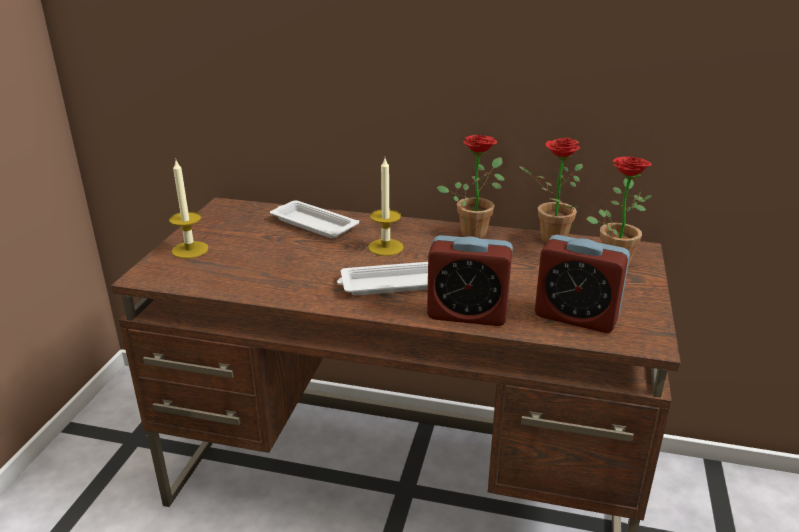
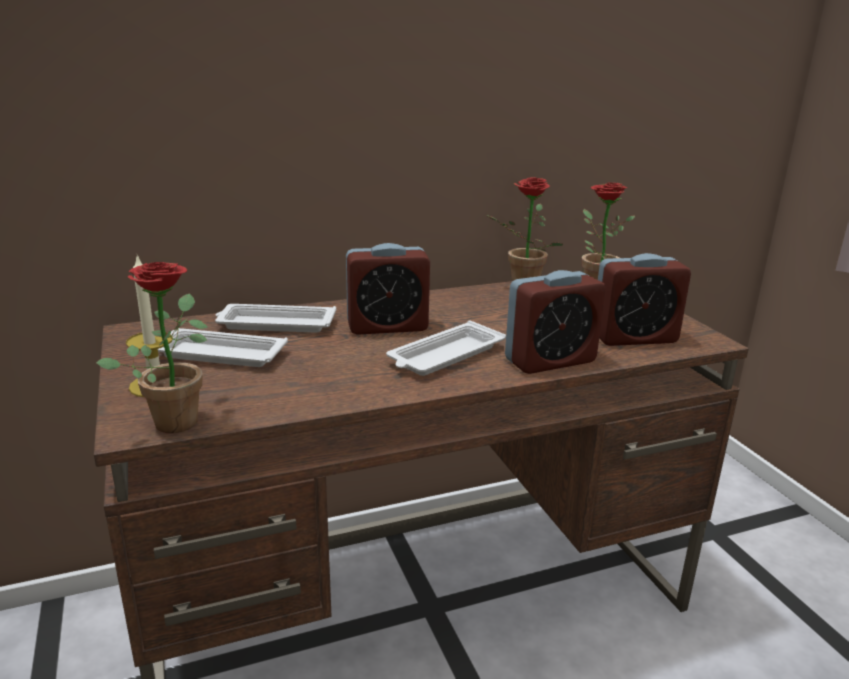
camera: 35 degrees left, 5 degrees down
candle [368,158,404,256] -> alarm clock [346,243,430,335]
potted plant [436,135,505,239] -> potted plant moved to [96,262,208,433]
none -> white tray [158,328,288,367]

